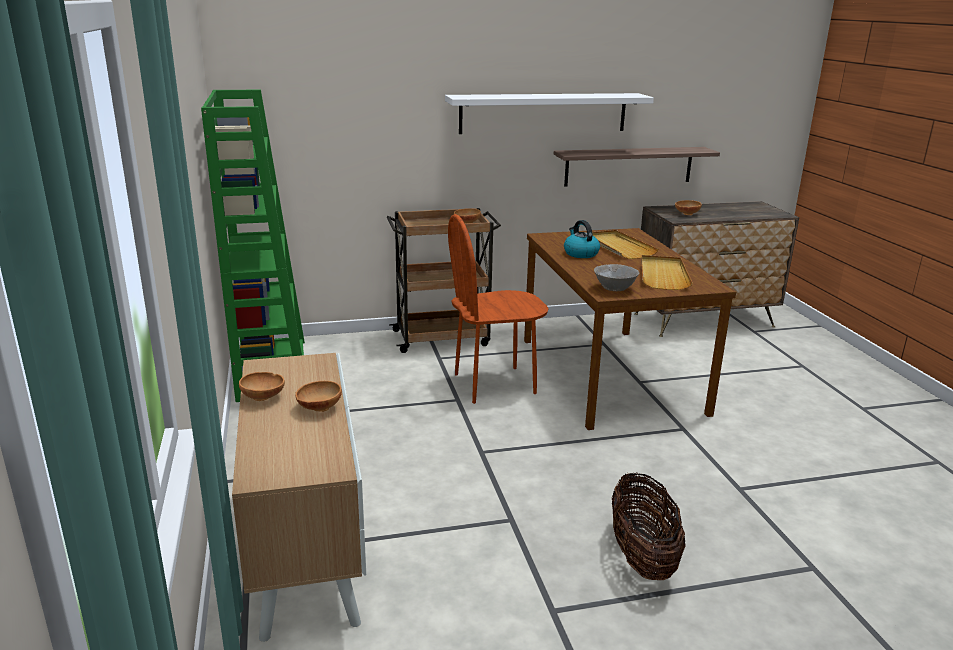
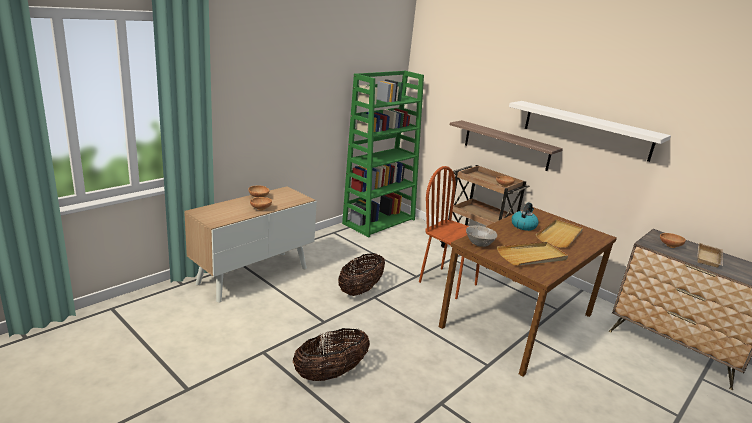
camera: 55 degrees right, 0 degrees up
shelf [554,147,720,186] -> shelf moved to [450,120,563,171]
none -> basket [338,253,385,296]
none -> beige tray [697,243,723,268]

